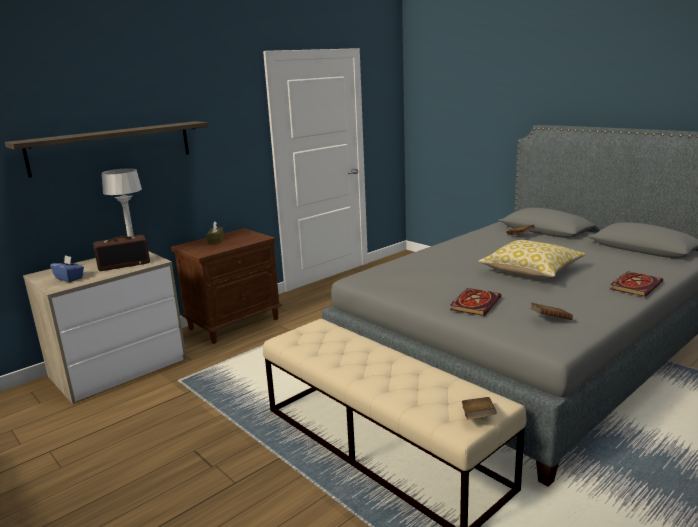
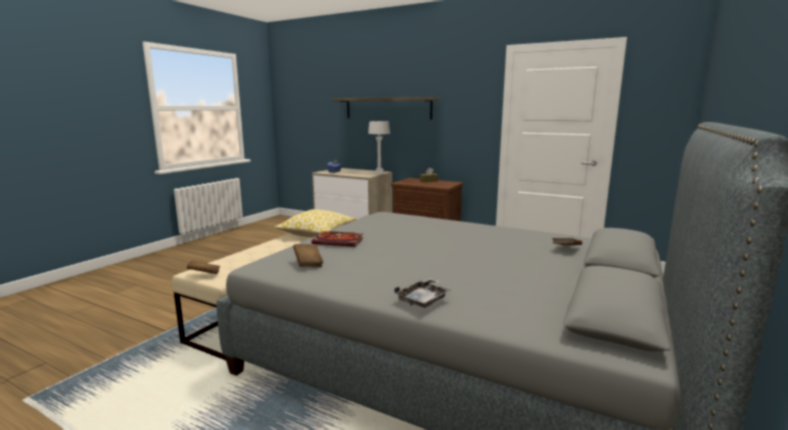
camera: 70 degrees right, 5 degrees down
radio [93,235,150,271] -> none
pillow [478,240,586,279] -> pillow moved to [274,209,357,238]
book [610,271,663,297] -> grey tray [394,278,451,308]

